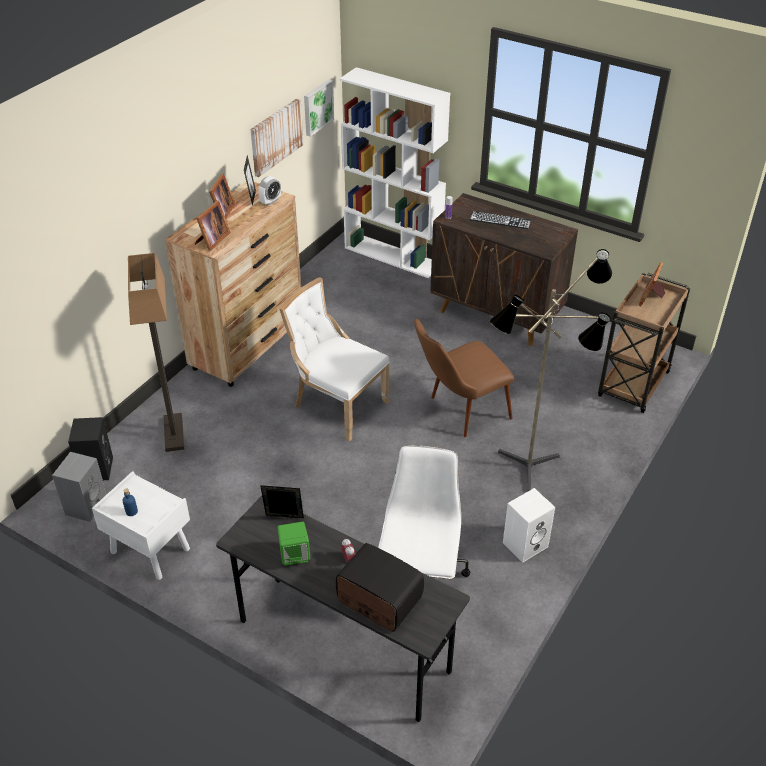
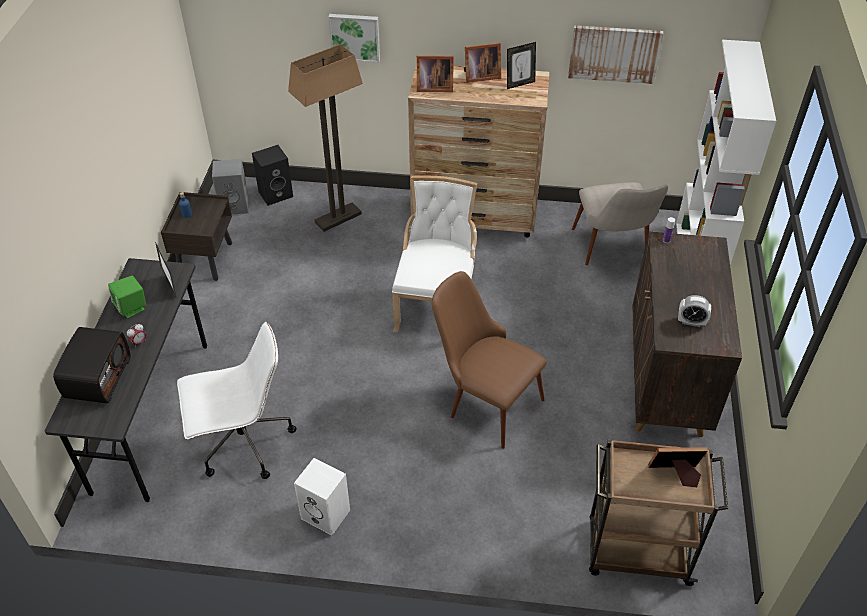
camera: 65 degrees right, 5 degrees up
white nightstand [92,471,190,580] -> brown nightstand [161,192,232,281]
alarm clock [258,176,281,206] -> alarm clock moved to [678,295,711,327]
picture [304,79,334,137] -> picture moved to [328,14,380,63]
keyboard [470,211,531,229] -> none
floor lamp [490,249,612,492] -> none
none -> beige chair [572,182,668,265]

